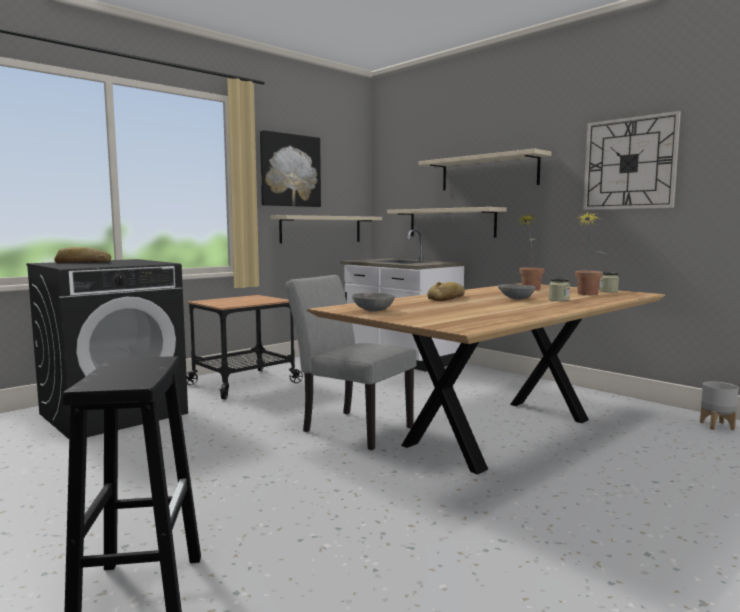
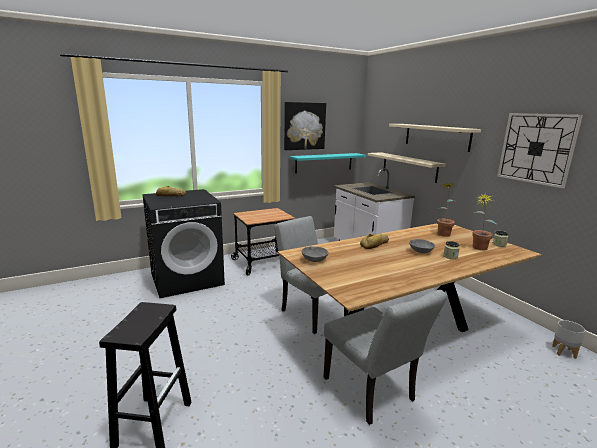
camera: 15 degrees right, 10 degrees up
beige shelf [270,215,382,244] -> turquoise shelf [290,153,366,173]
none -> grey chair [324,290,447,425]

